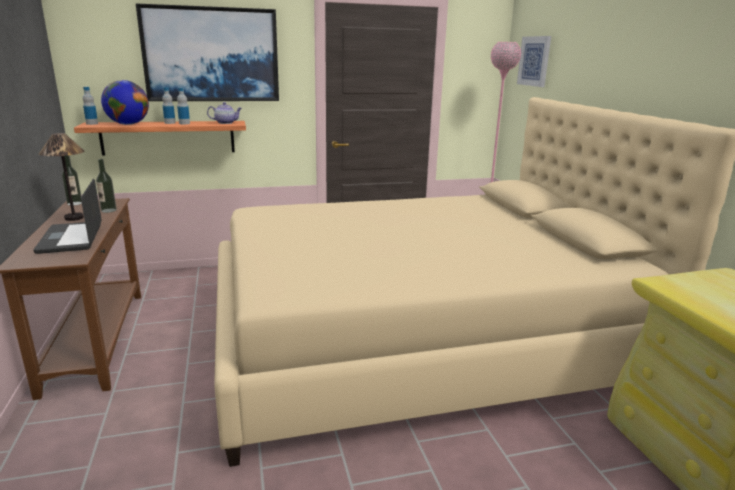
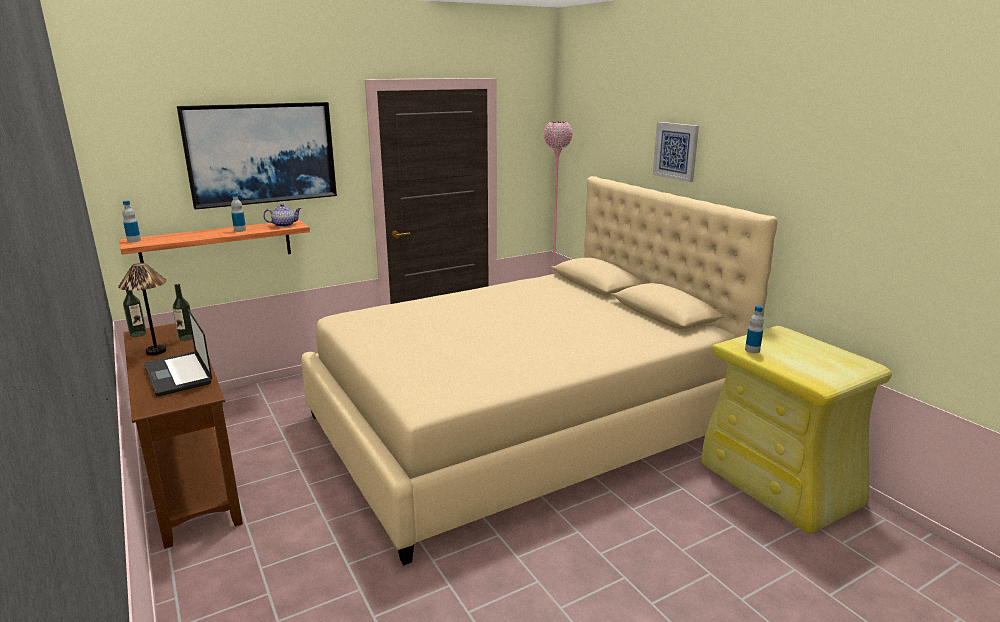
camera: 15 degrees left, 0 degrees up
globe [101,80,149,125] -> none
bottle [162,87,176,124] -> bottle moved to [745,305,764,353]
picture [517,36,551,87] -> picture moved to [653,122,699,182]

